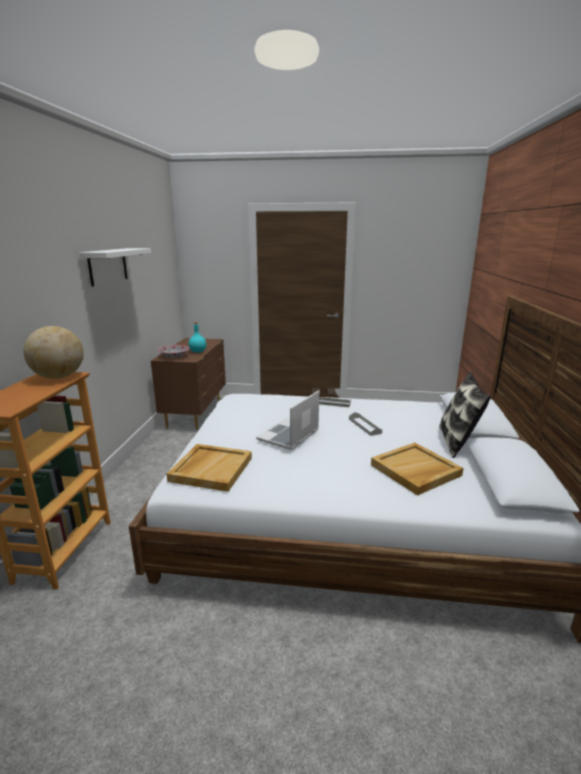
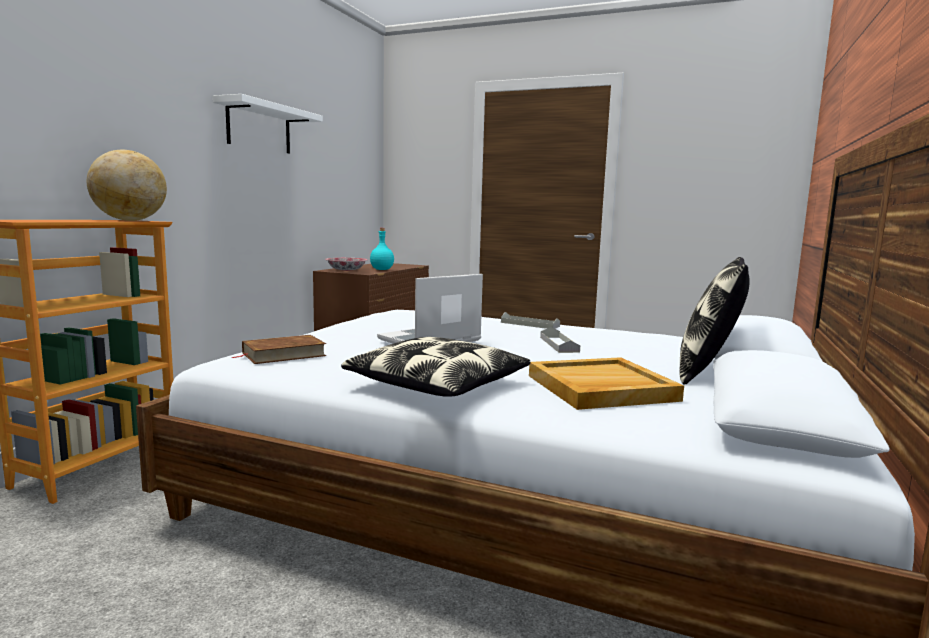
camera: 15 degrees right, 10 degrees down
beige tray [167,444,252,492] -> brown book [233,335,326,364]
none -> pillow [341,337,530,397]

